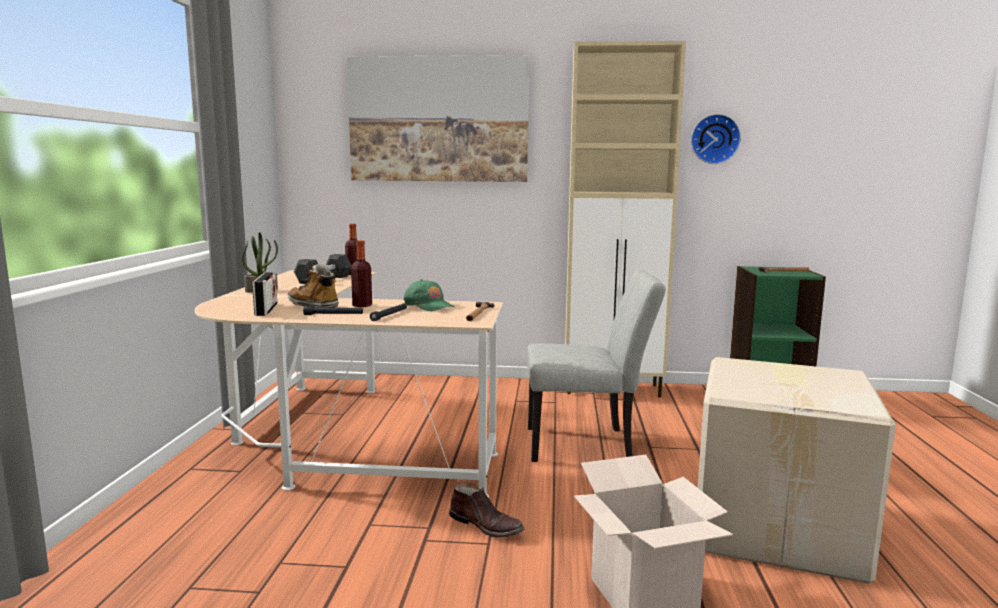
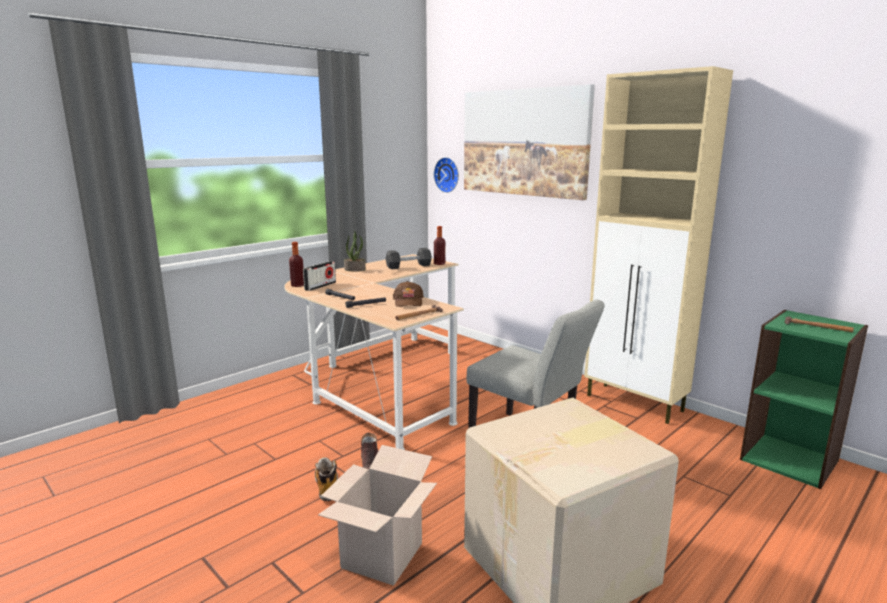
camera: 40 degrees right, 5 degrees up
boot [287,264,339,308] -> boot moved to [315,457,338,501]
bottle [351,240,372,307] -> bottle moved to [289,242,304,287]
green cap [404,279,455,311] -> brown cap [393,281,424,307]
wall clock [691,114,741,164] -> wall clock moved to [434,157,459,193]

